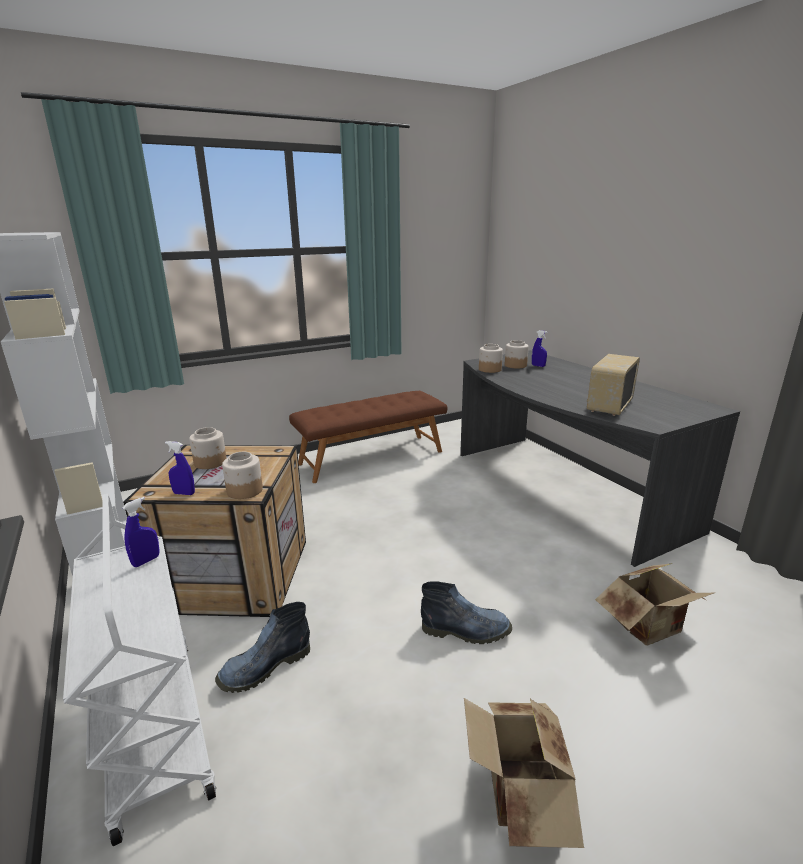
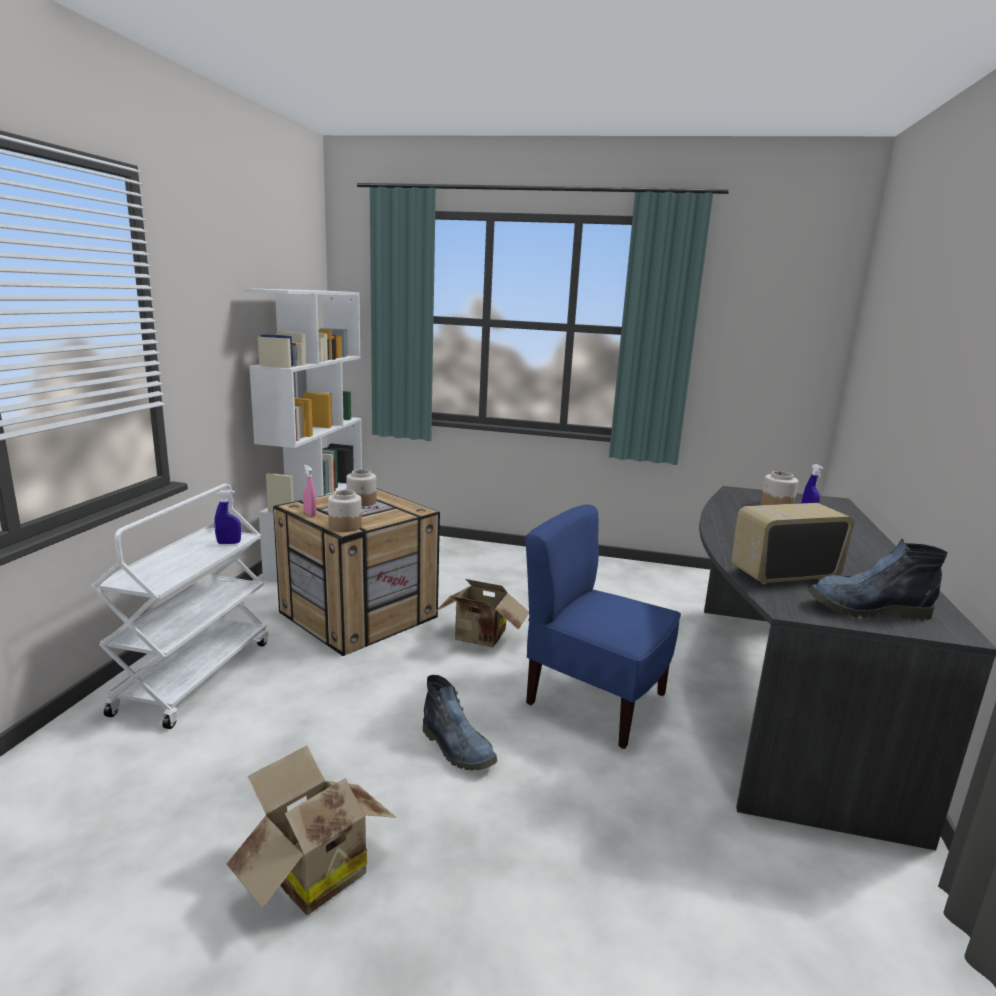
camera: 40 degrees right, 5 degrees down
blue spray bottle [165,441,195,495] -> pink spray bottle [303,465,316,517]
boot [215,602,310,693] -> boot moved to [808,539,948,620]
brown bench [289,391,447,483] -> none
jar [479,344,503,373] -> none
cardboard box [595,563,714,646] -> cardboard box moved to [435,579,529,648]
none -> blue chair [526,505,681,749]

